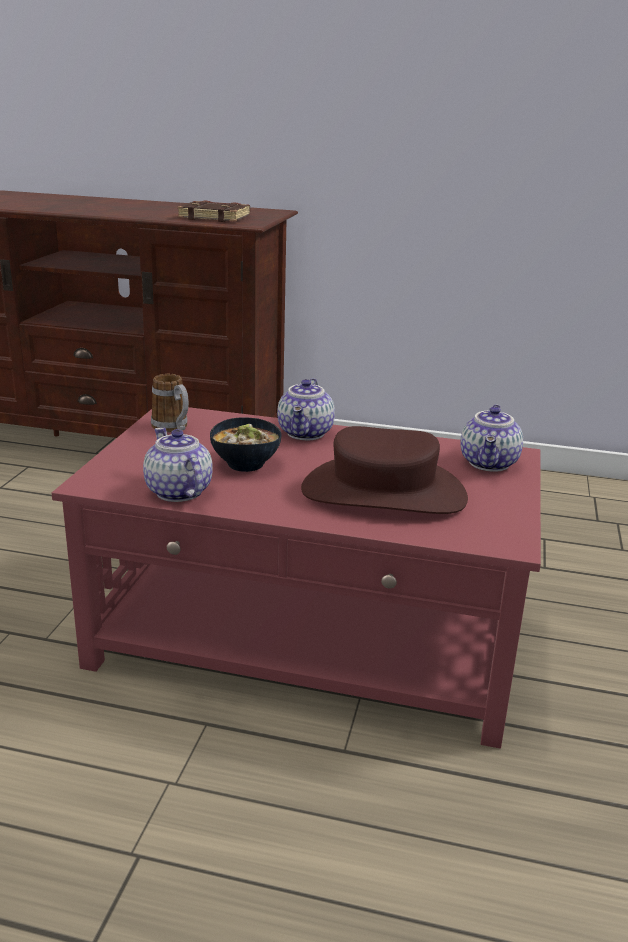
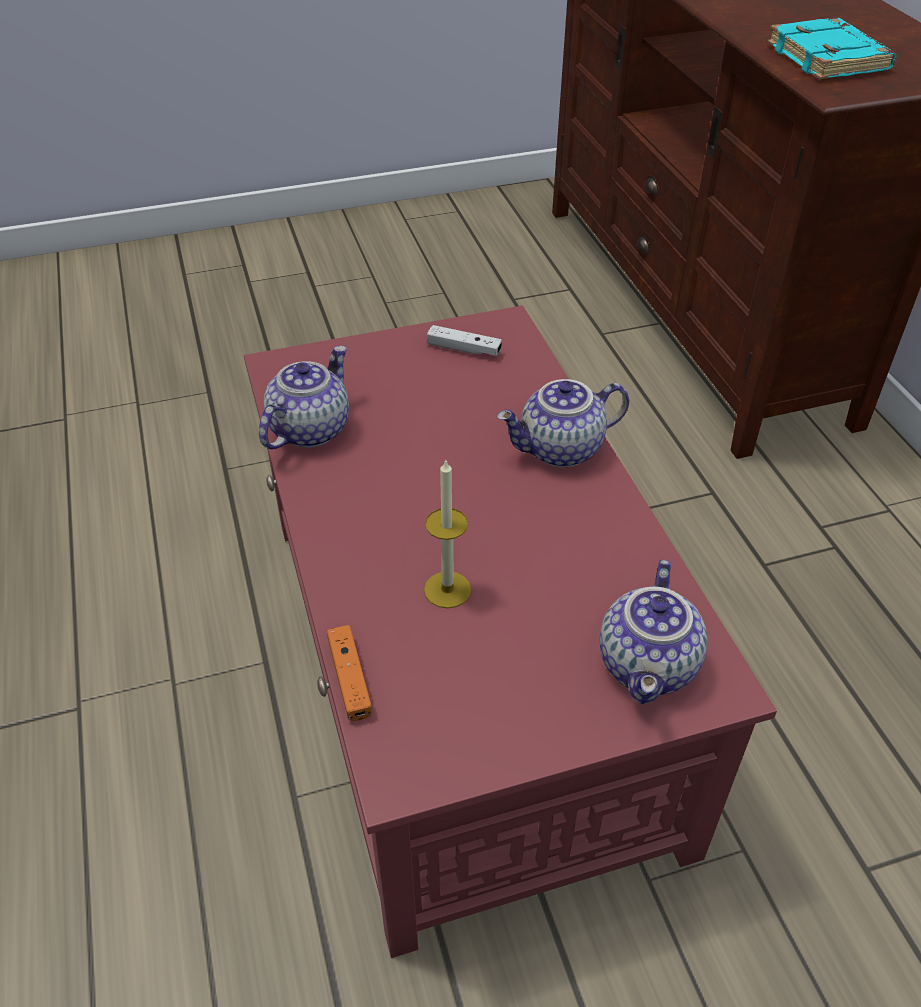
camera: 60 degrees right, 20 degrees up
mug [151,374,189,432] -> white game controller [427,325,502,356]
brown book [177,201,250,222] -> turquoise book [767,17,897,79]
bowl [210,417,281,472] -> none
brown hat [301,426,468,514] -> candle [424,458,471,608]
teapot [460,404,523,472] -> teapot turned 60 degrees counterclockwise [600,560,708,704]
none -> orange game controller [327,625,372,721]

